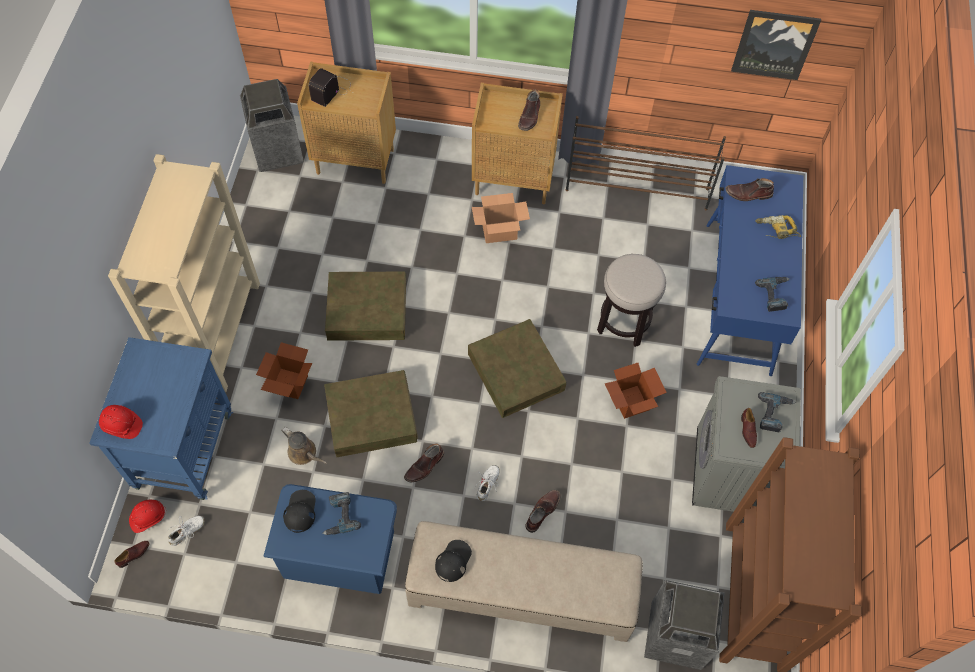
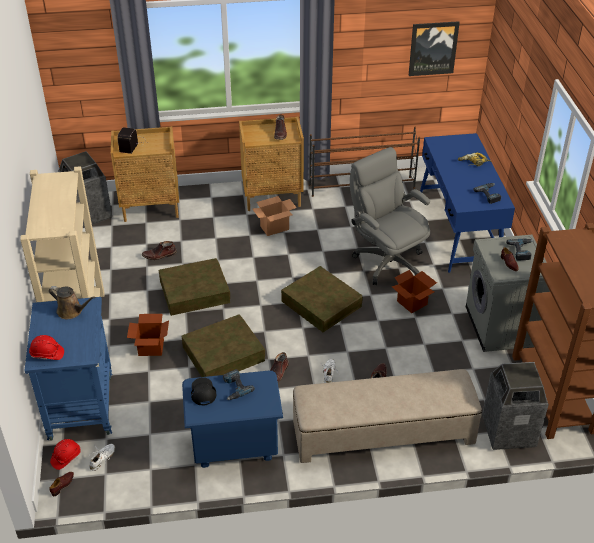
camera: 15 degrees left, 20 degrees down
brown watering can [281,427,327,465] -> brown watering can moved to [49,286,96,319]
black cap [435,540,472,582] -> none
stool [597,254,666,347] -> grey office chair [350,147,430,285]
brown boot [725,178,774,201] -> brown boot moved to [142,241,177,260]

